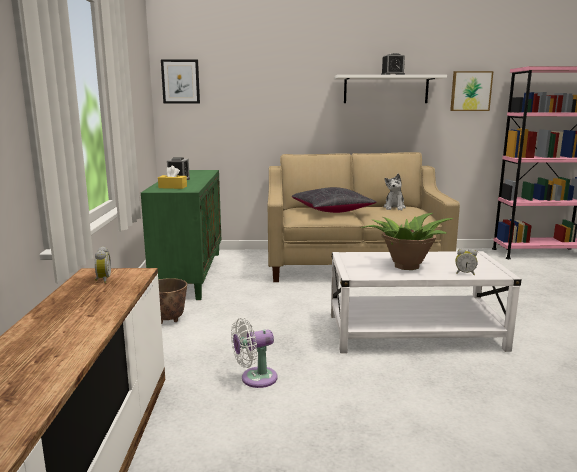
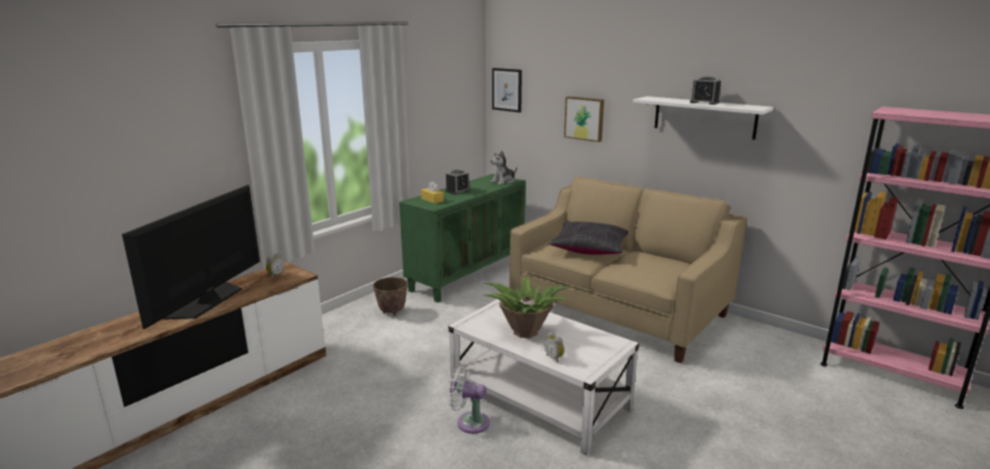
camera: 40 degrees right, 5 degrees up
white fan [231,318,278,388] -> white fan moved to [447,366,490,434]
plush toy [383,174,406,210] -> plush toy moved to [490,150,517,185]
picture [450,71,494,111] -> picture moved to [564,96,604,142]
none -> television [122,185,260,329]

